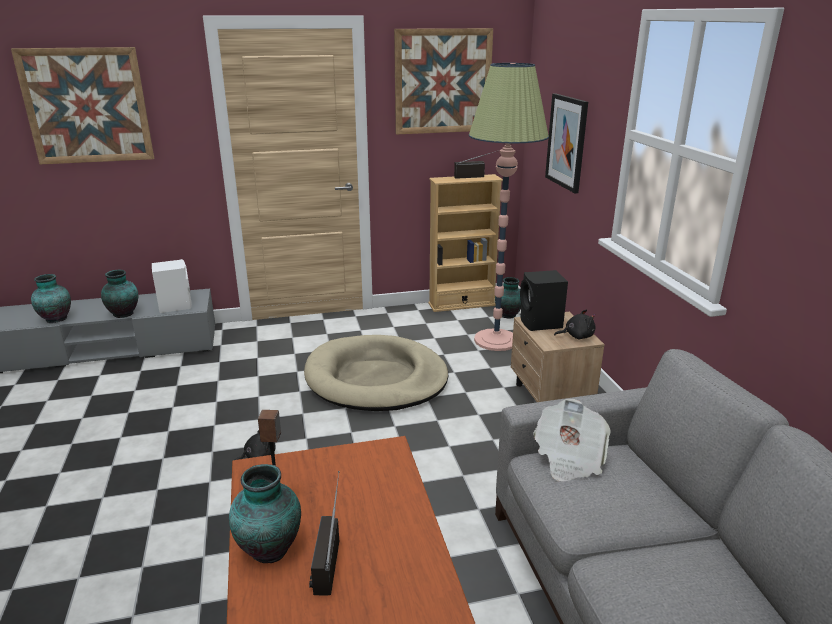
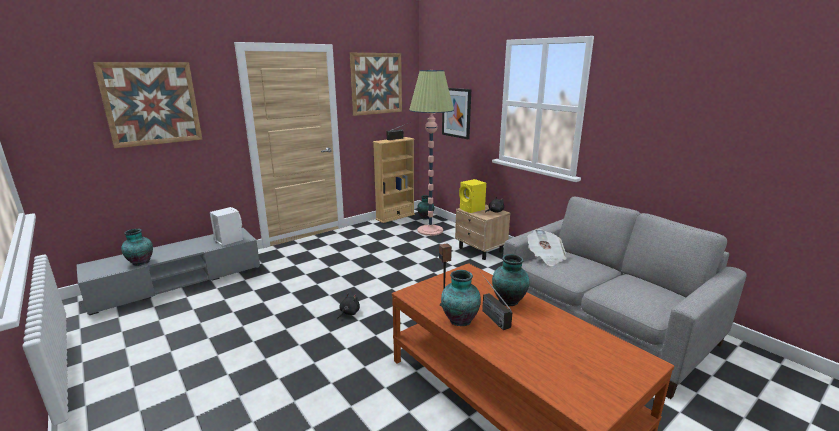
camera: 25 degrees left, 5 degrees down
vase [101,270,138,318] -> vase moved to [492,254,529,306]
beige dog bed [304,335,448,411] -> none
black speaker [520,270,568,331] -> yellow speaker [459,179,486,213]

